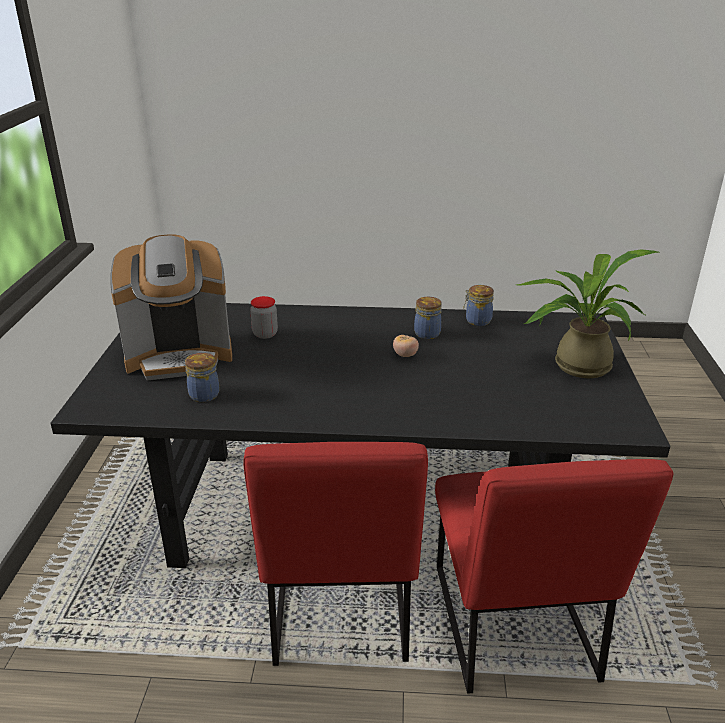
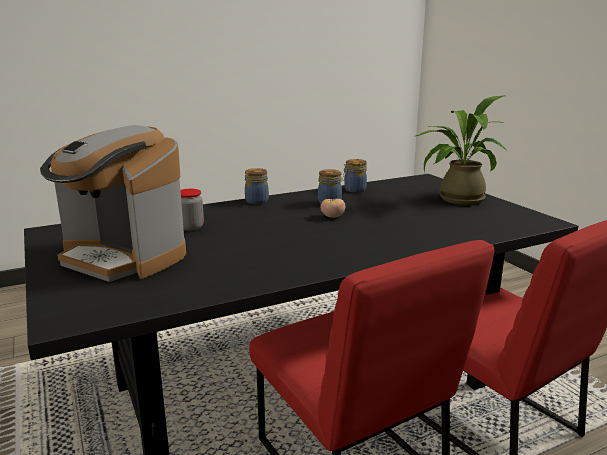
camera: 30 degrees left, 10 degrees down
coffee machine [111,234,232,381] -> coffee machine turned 75 degrees clockwise [40,125,186,282]
jar [185,353,220,402] -> jar moved to [245,168,269,204]

